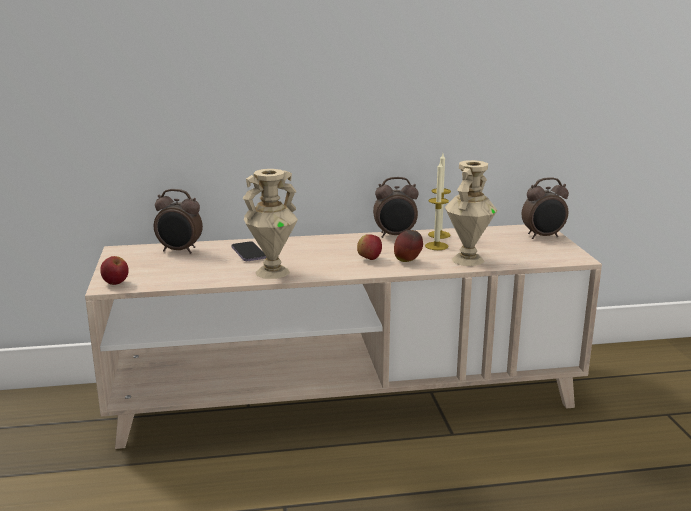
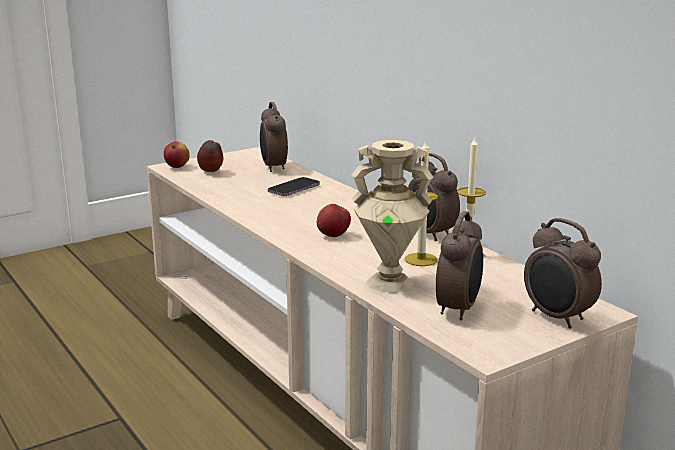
camera: 65 degrees right, 0 degrees up
beige vase [243,169,298,279] -> none
apple [394,230,423,262] -> apple moved to [197,140,223,172]
none -> alarm clock [436,211,483,320]

